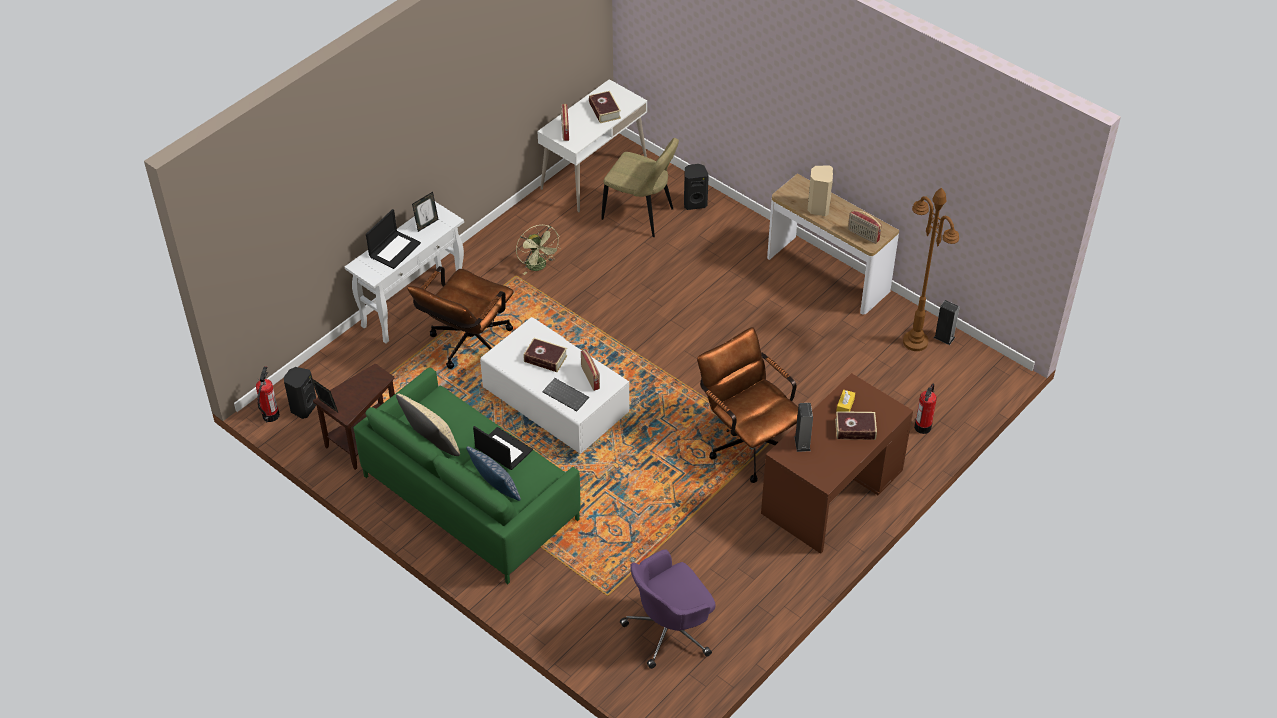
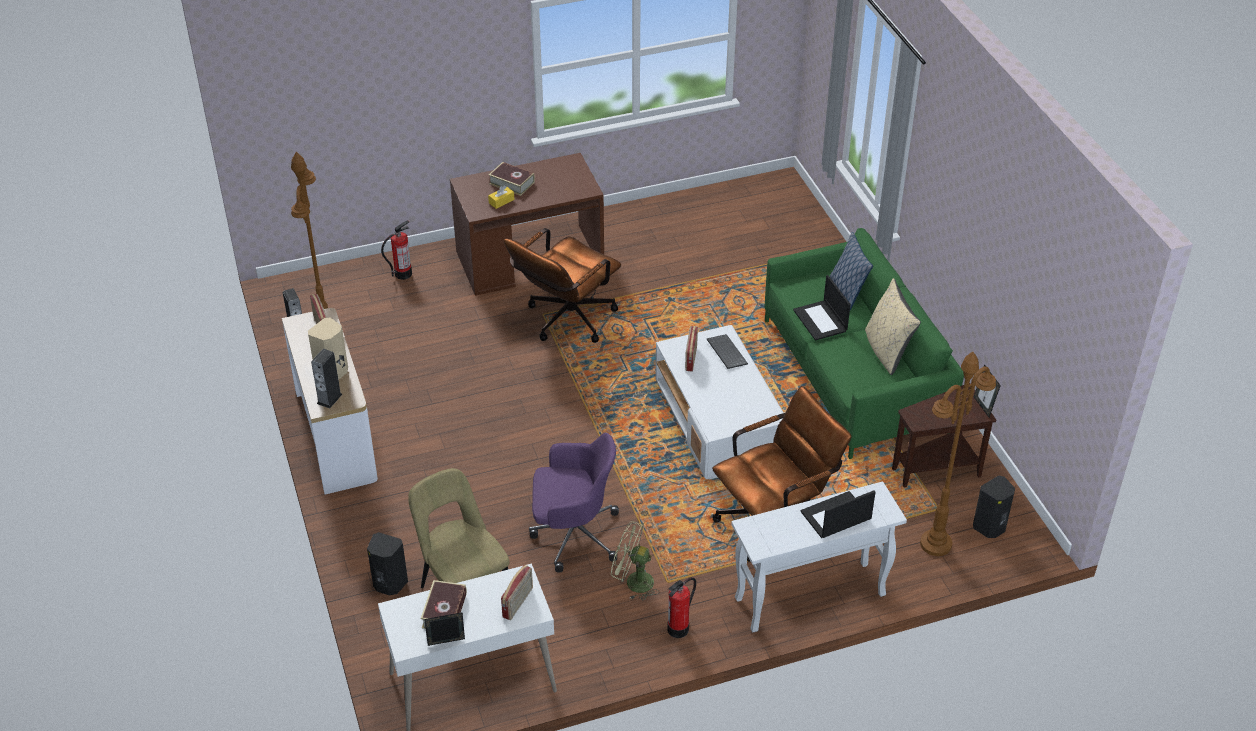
camera: 150 degrees left, 5 degrees down
fire extinguisher [256,366,280,423] -> fire extinguisher moved to [667,577,696,638]
picture frame [412,192,439,232] -> picture frame moved to [424,612,465,646]
green fan [516,225,561,275] -> green fan turned 75 degrees counterclockwise [611,521,659,600]
book [524,338,567,372] -> none
purple office chair [620,549,716,669] -> purple office chair moved to [529,433,619,573]
brown office chair [697,327,798,483] -> brown office chair turned 45 degrees clockwise [504,228,621,343]
speaker [794,403,813,452] -> speaker moved to [311,349,342,409]
none -> brown floor lamp [920,352,996,556]

